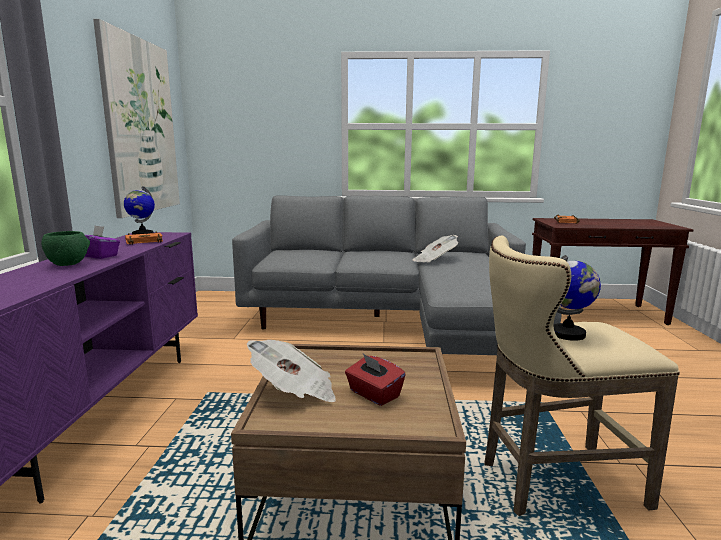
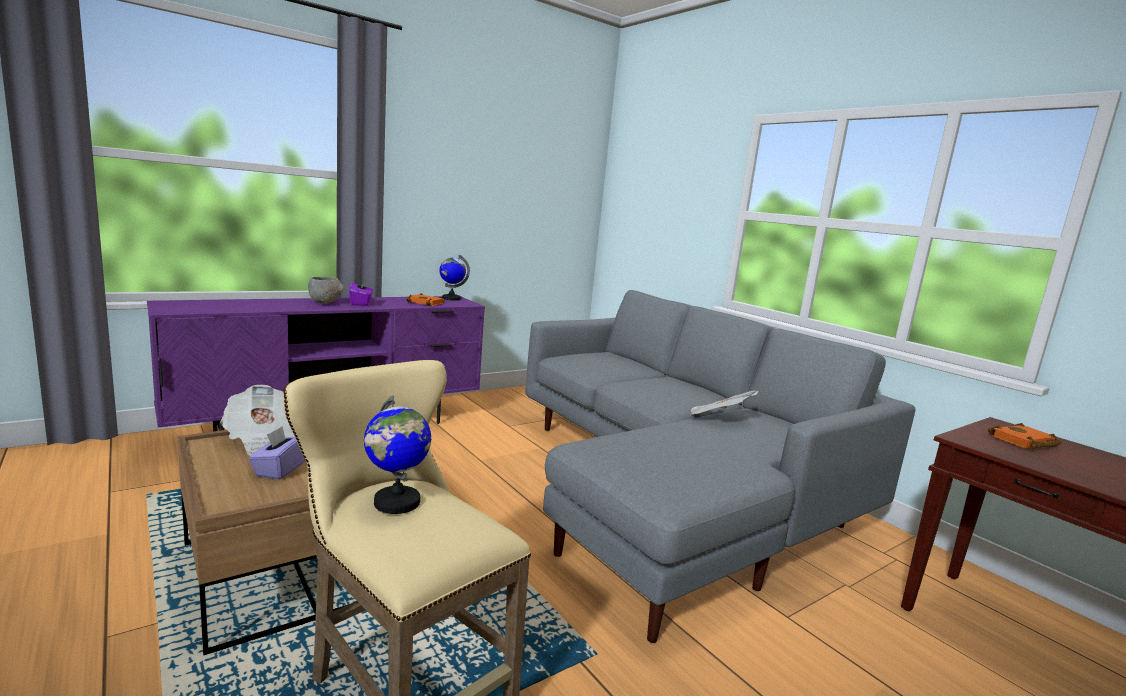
camera: 50 degrees right, 0 degrees up
green bowl [41,231,90,266] -> grey bowl [308,277,344,304]
picture [93,19,180,218] -> none
red tissue box [345,353,406,406] -> purple tissue box [249,427,305,480]

